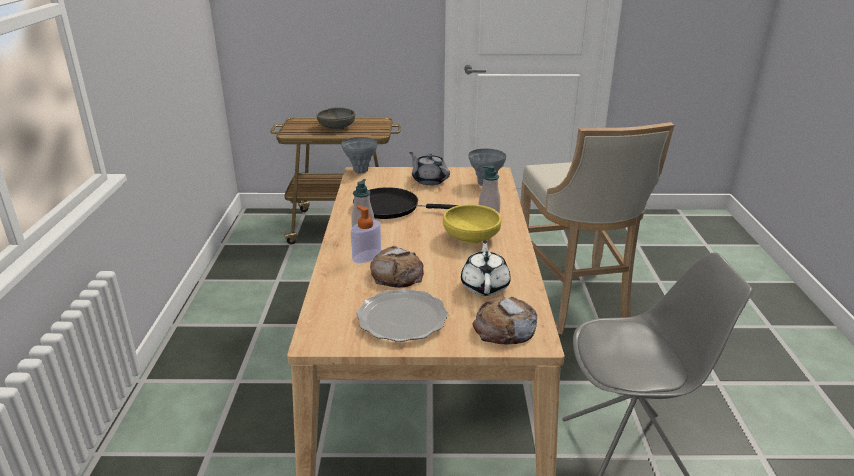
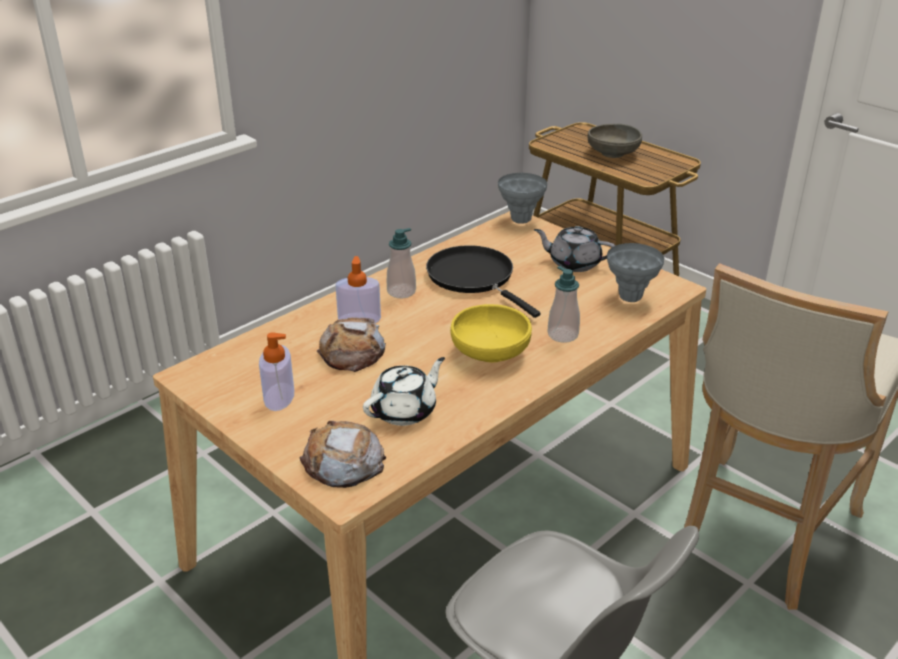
camera: 45 degrees right, 5 degrees up
plate [356,289,448,342] -> soap dispenser [259,332,294,411]
grey teapot [409,152,450,185] -> grey teapot turned 75 degrees counterclockwise [534,226,615,272]

